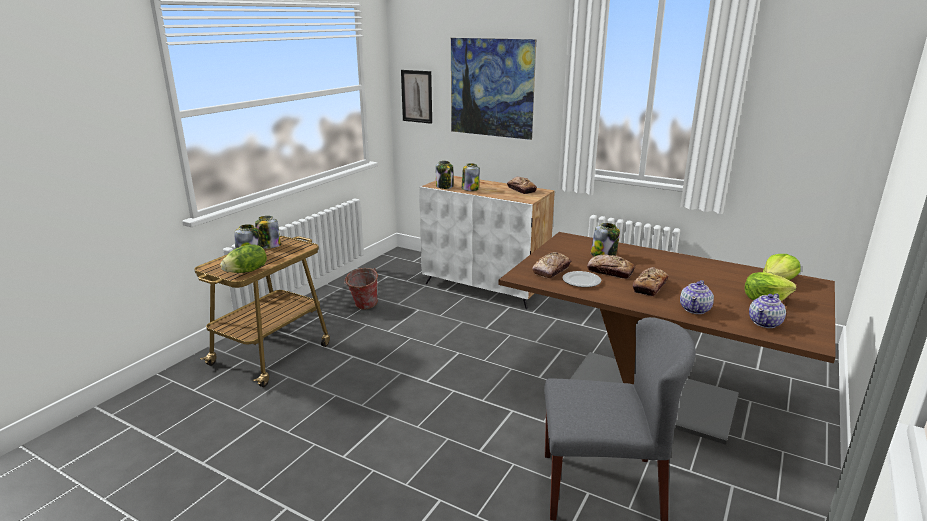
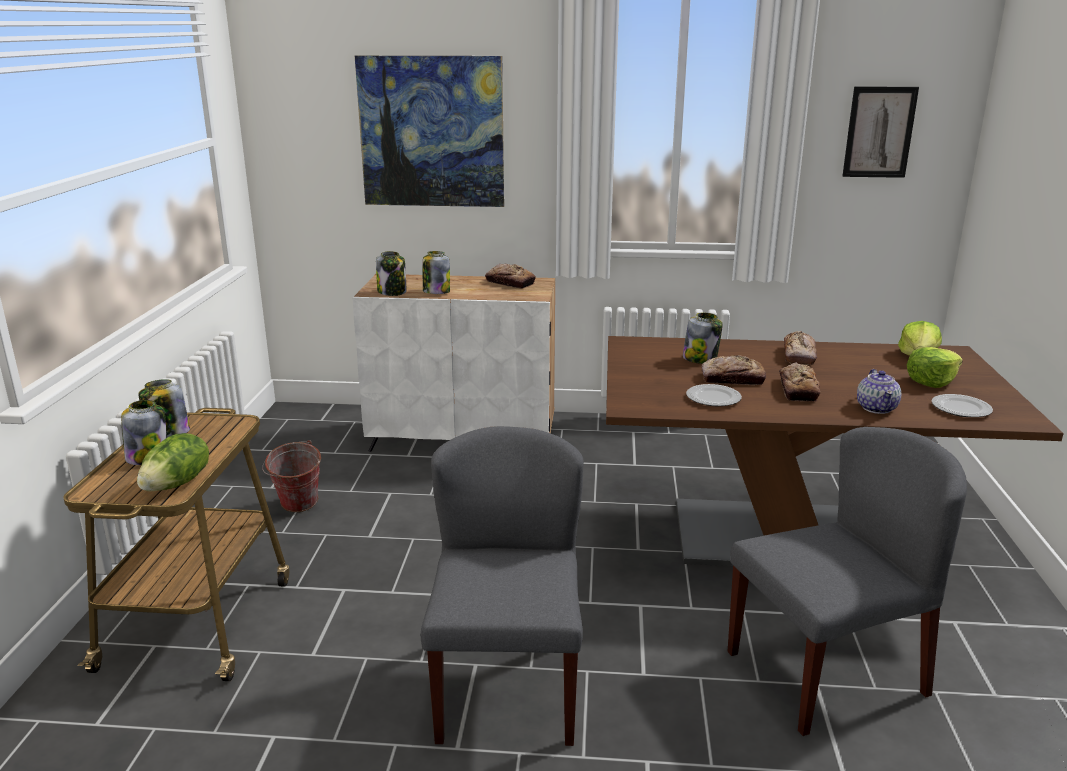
camera: 25 degrees left, 0 degrees up
picture [401,70,432,124] -> picture moved to [842,86,919,178]
bread [532,252,571,278] -> bread moved to [784,331,817,365]
teapot [749,293,786,328] -> plate [931,394,993,417]
none -> grey chair [421,426,584,746]

